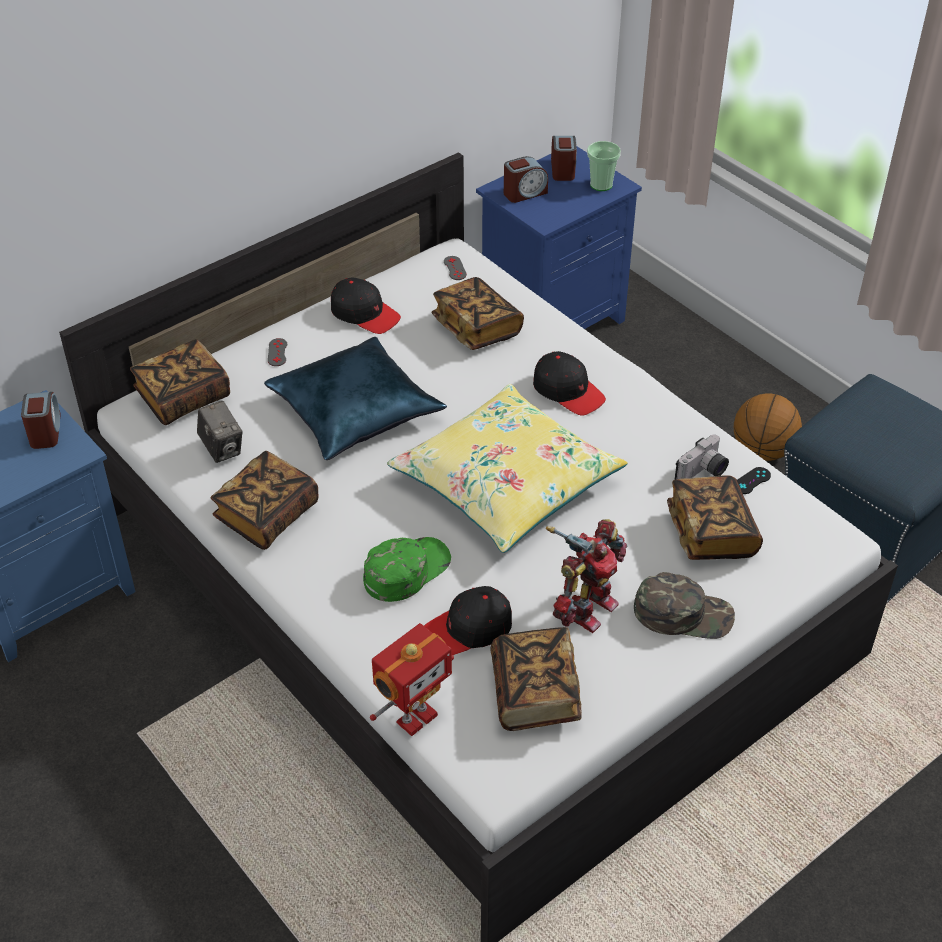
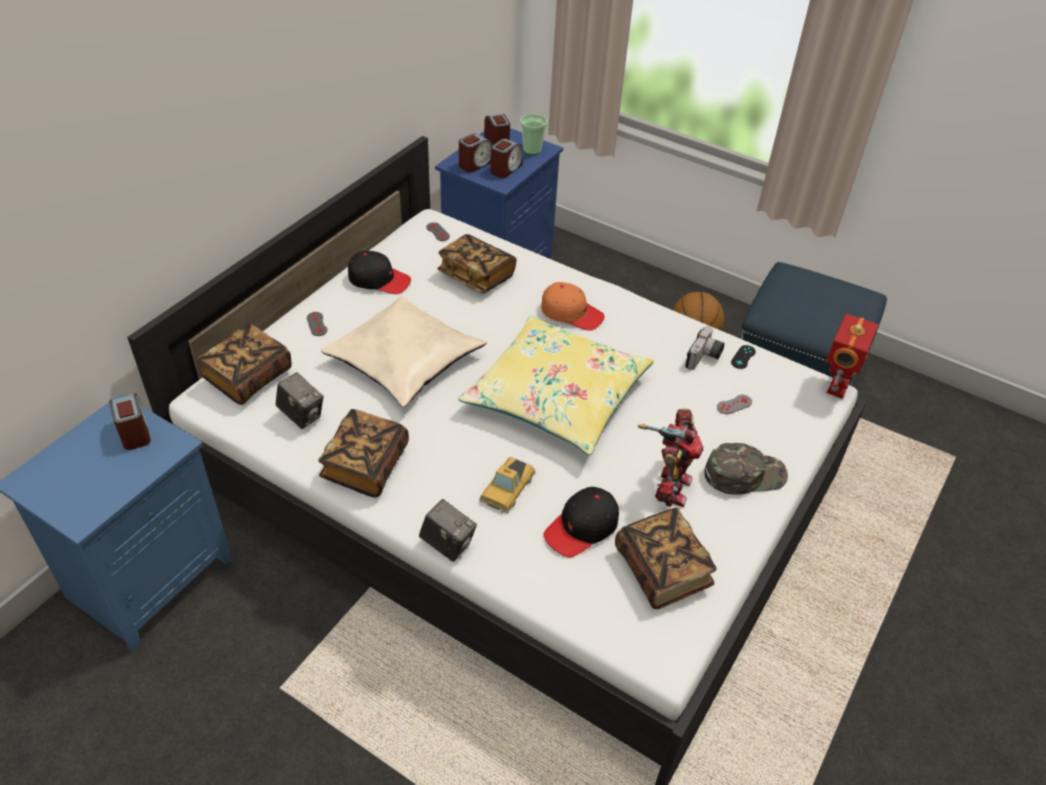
camera: 20 degrees left, 0 degrees up
blue pillow [264,337,447,460] -> beige pillow [321,296,487,407]
green cap [363,537,451,602] -> toy car [479,457,536,513]
toy robot [370,623,454,736] -> toy robot moved to [826,314,878,399]
black cap [533,351,606,416] -> orange cap [541,282,604,331]
book [667,475,763,560] -> grey game controller [717,395,752,414]
none -> camera [419,499,477,562]
none -> alarm clock [491,138,523,178]

